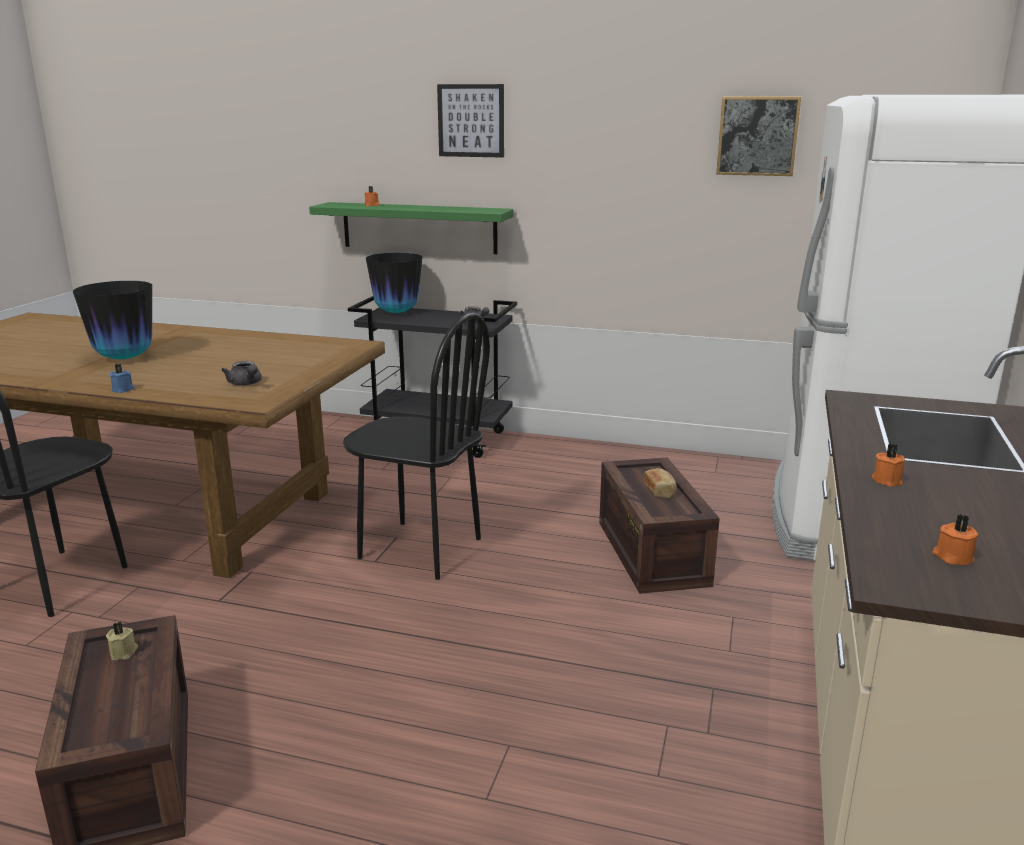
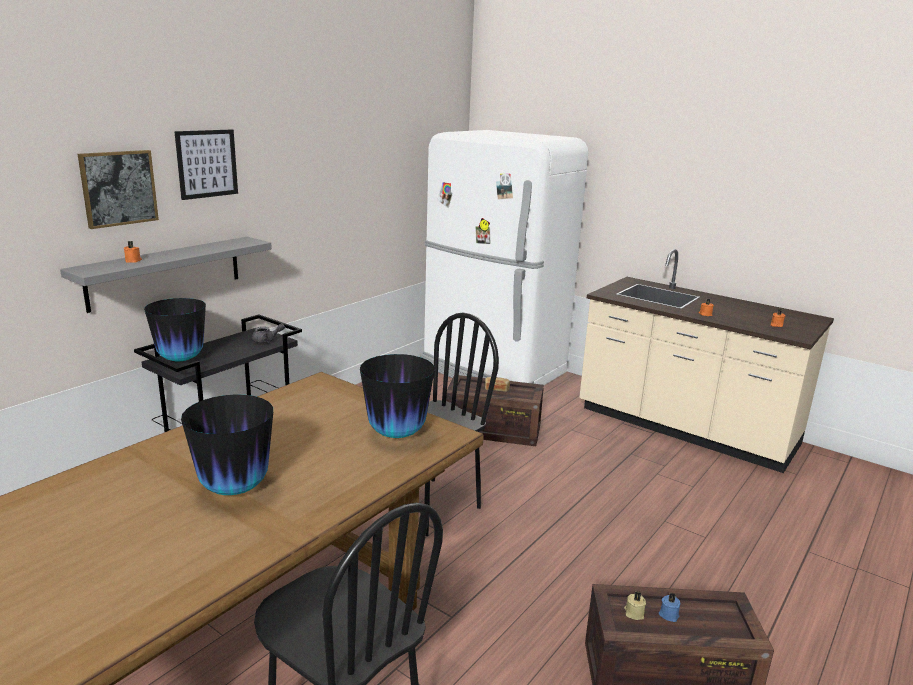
camera: 70 degrees left, 0 degrees up
blue candle [110,364,135,393] -> blue candle moved to [659,592,681,622]
grey teapot [221,361,262,386] -> vase [360,354,435,438]
green shelf [309,202,514,254] -> grey shelf [60,237,272,313]
picture [716,97,801,176] -> picture moved to [78,150,159,229]

